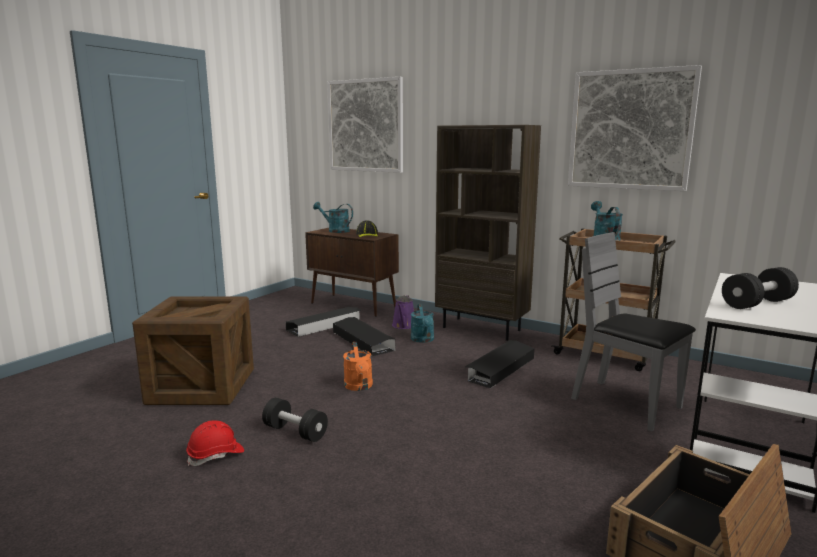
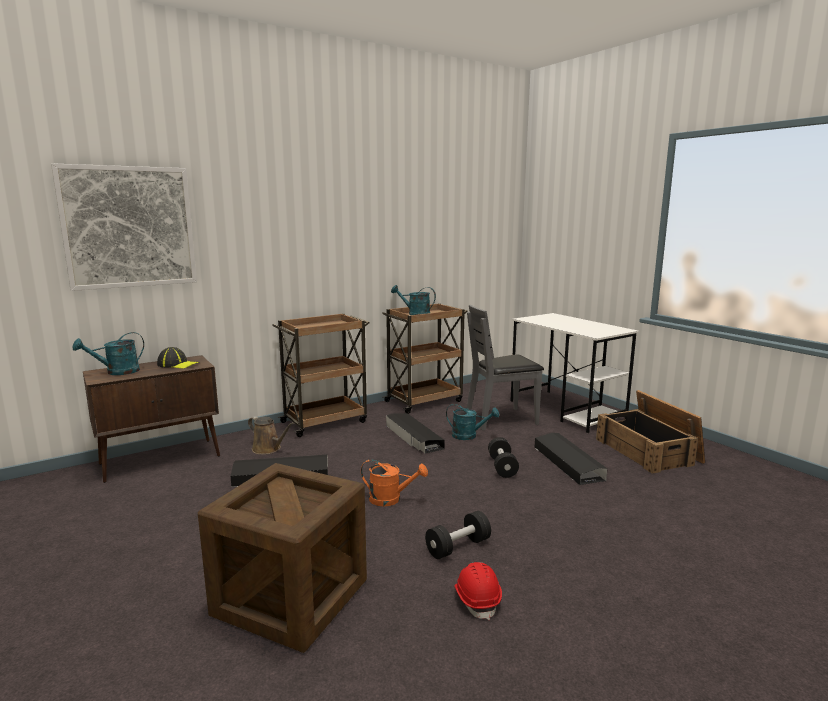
camera: 65 degrees left, 0 degrees up
black storage box [286,307,361,337] -> black storage box moved to [534,433,607,485]
purple watering can [392,295,414,329] -> brown watering can [248,416,294,455]
turquoise watering can [411,304,434,343] -> turquoise watering can moved to [446,404,499,440]
brown bookcase [435,125,541,341] -> brown cart [272,313,369,437]
picture [568,65,702,191] -> none
black dumbbell [722,267,799,309] -> black dumbbell moved to [488,437,519,478]

